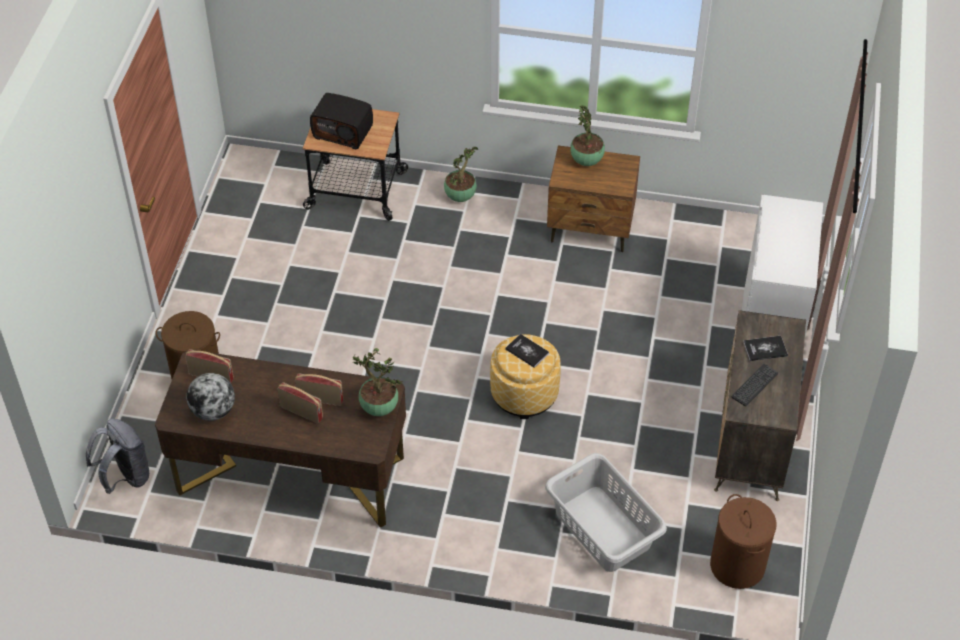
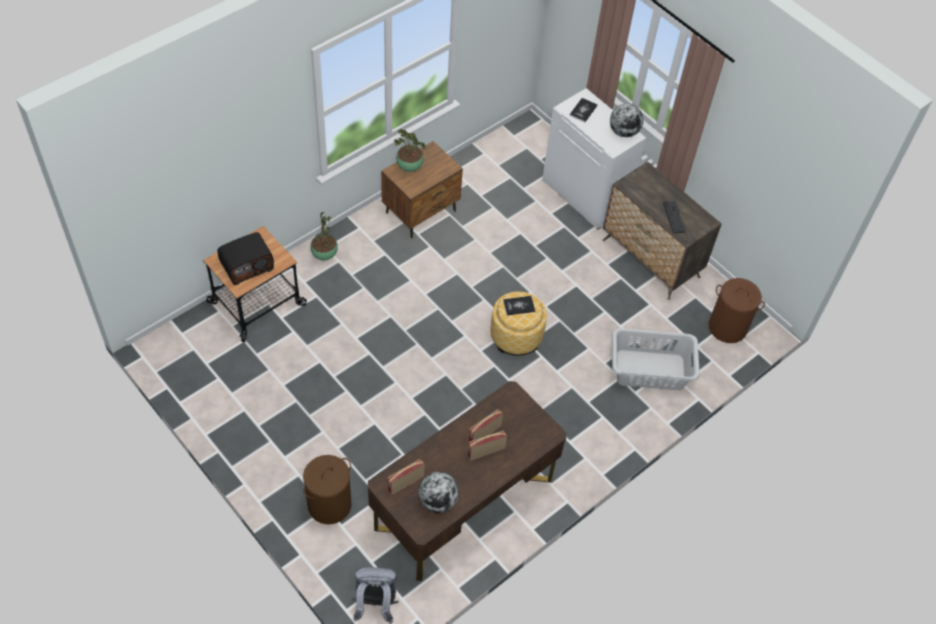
camera: 55 degrees left, 5 degrees up
potted plant [353,348,402,416] -> none
book [744,336,788,361] -> book moved to [569,98,598,122]
none -> globe [610,103,644,137]

